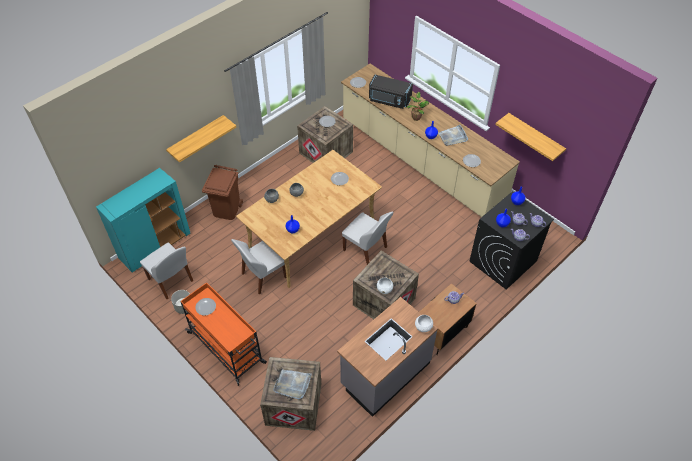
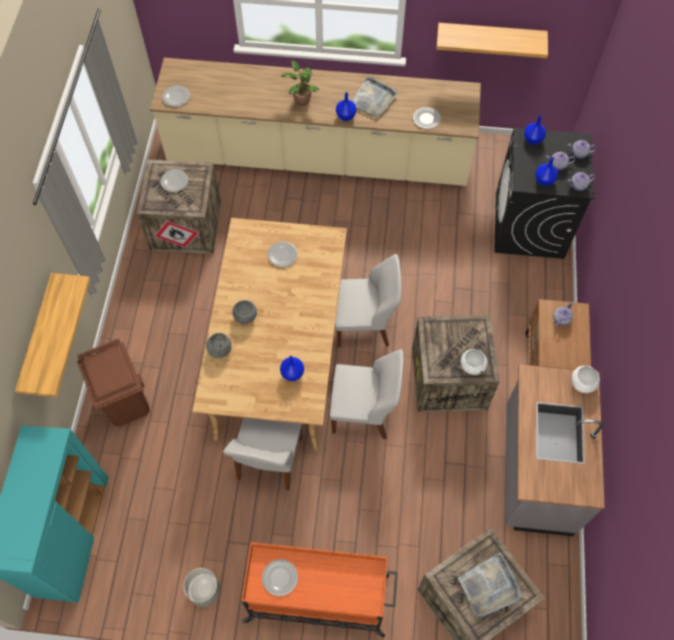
camera: 40 degrees left, 10 degrees up
white chair [140,243,193,299] -> white chair moved to [330,349,404,439]
black microwave [369,74,413,109] -> none

